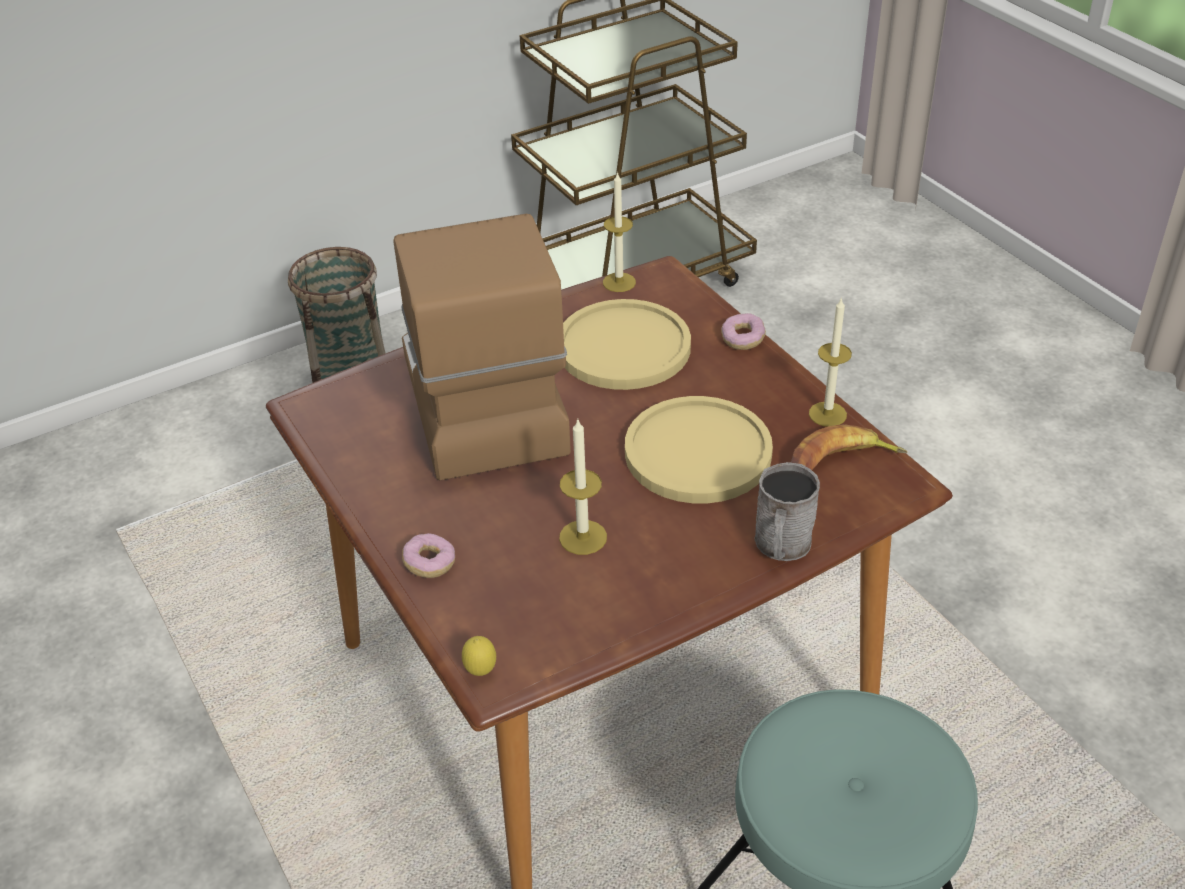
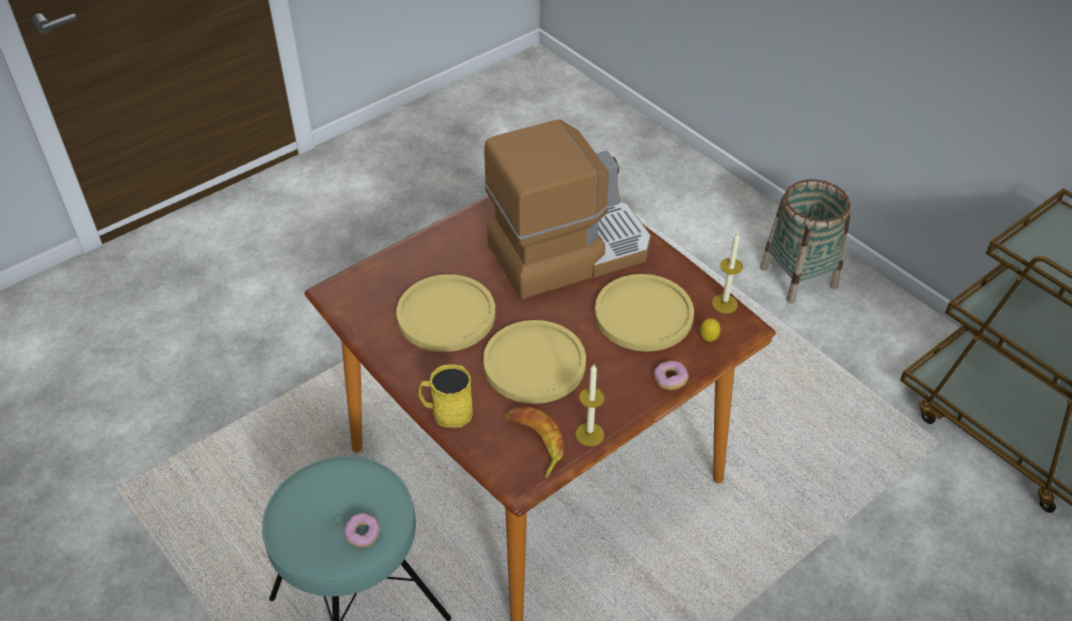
camera: 80 degrees right, 5 degrees up
donut [402,533,455,578] -> donut moved to [344,513,380,548]
lemon [462,636,496,676] -> lemon moved to [700,318,720,342]
candle [559,420,607,555] -> yellow plate [396,274,495,352]
grey mug [754,462,820,561] -> yellow mug [419,364,473,427]

